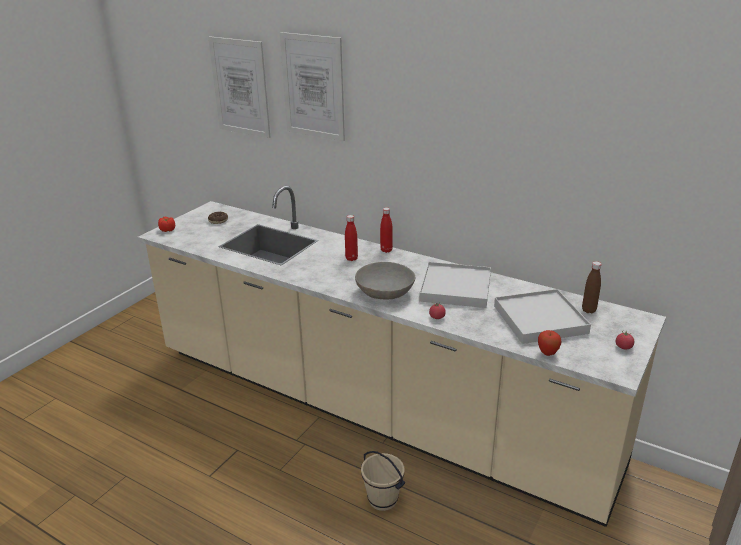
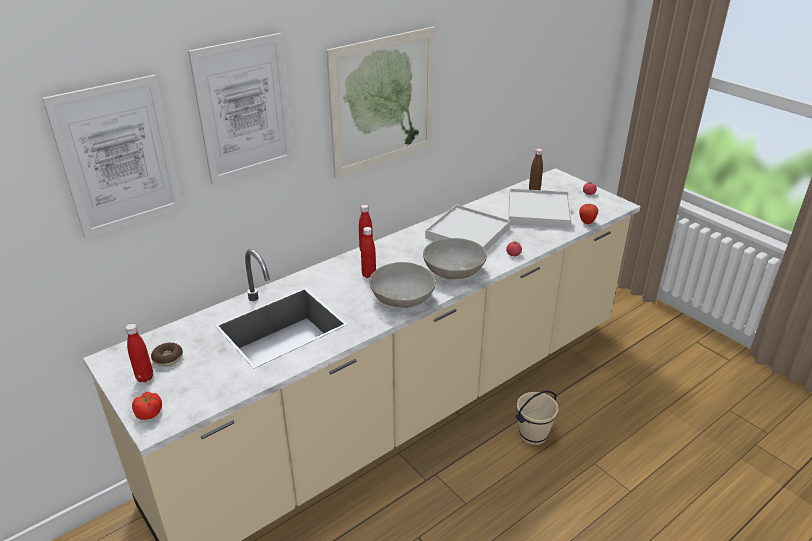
camera: 70 degrees left, 5 degrees up
none -> red bottle [125,324,153,382]
none -> picture [326,26,436,178]
none -> grey bowl [369,262,436,308]

